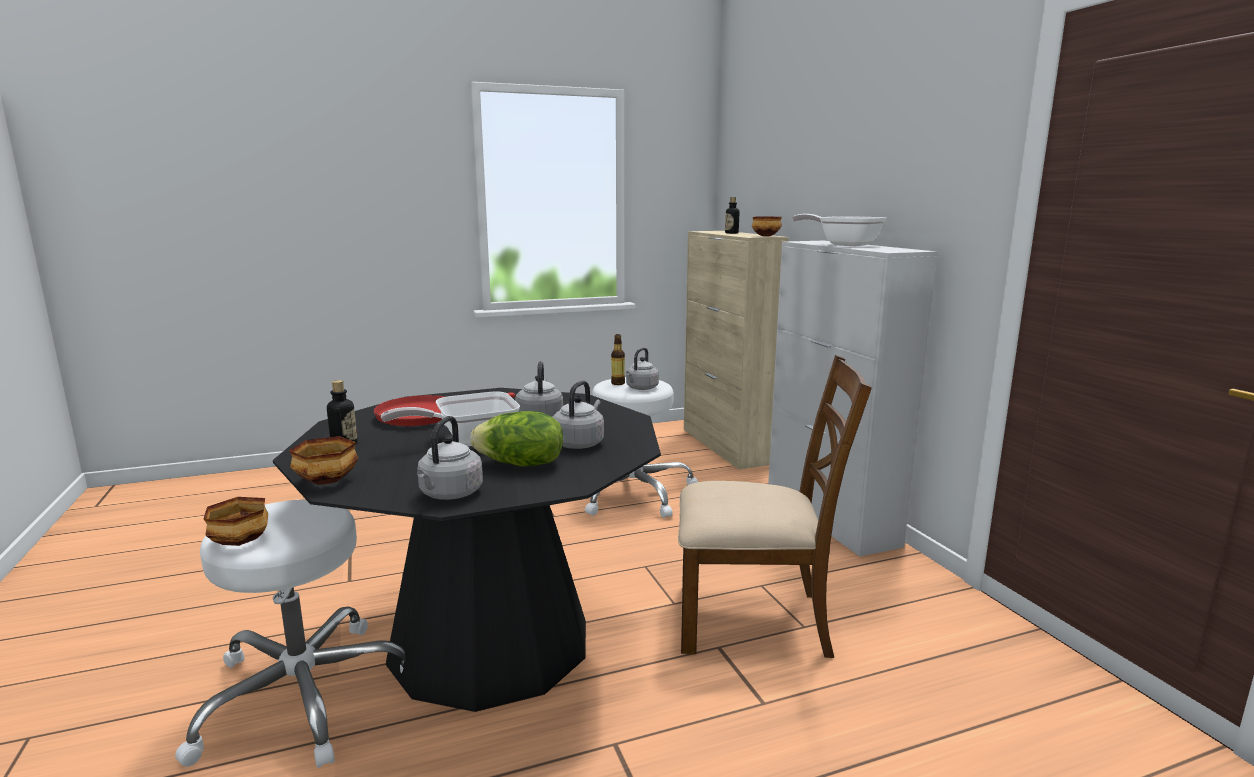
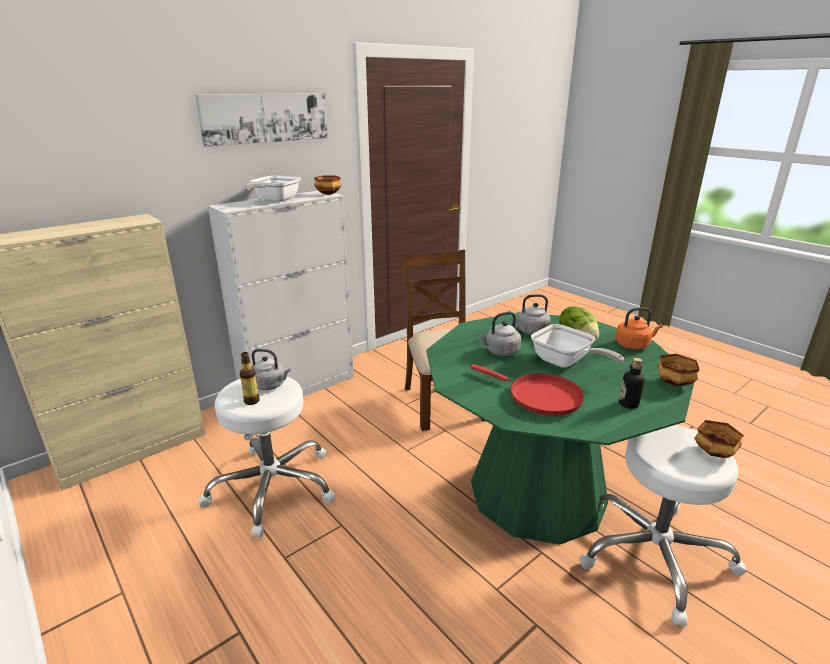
camera: 110 degrees left, 10 degrees up
black dining table [273,388,661,712] -> green dining table [426,312,694,544]
grey kettle [417,416,483,500] -> orange kettle [615,308,663,349]
bottle [725,197,739,234] -> none
bowl [752,217,782,236] -> bowl moved to [314,176,341,195]
none -> picture [195,93,328,147]

